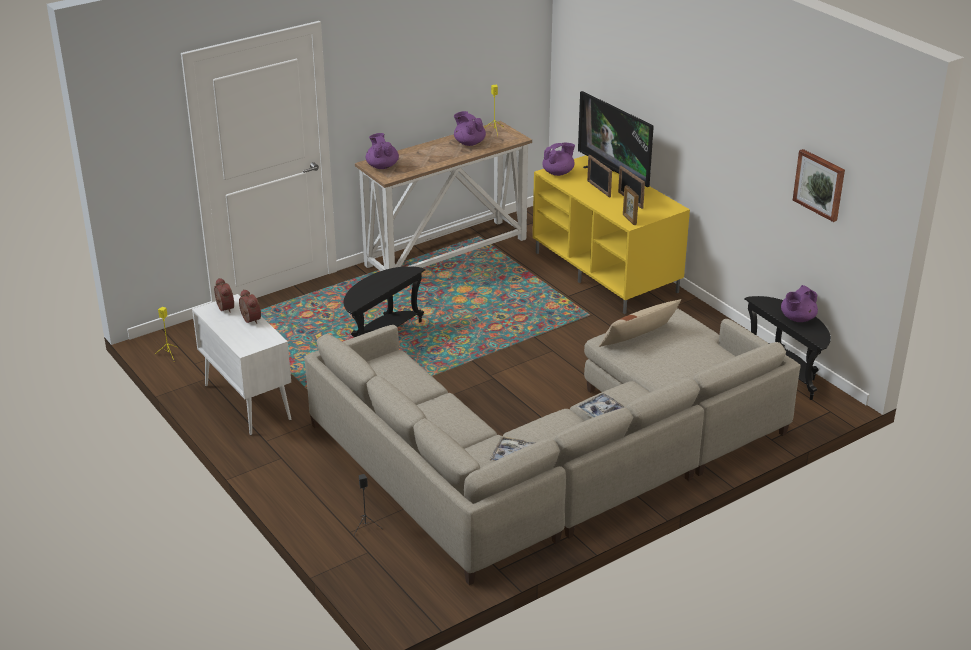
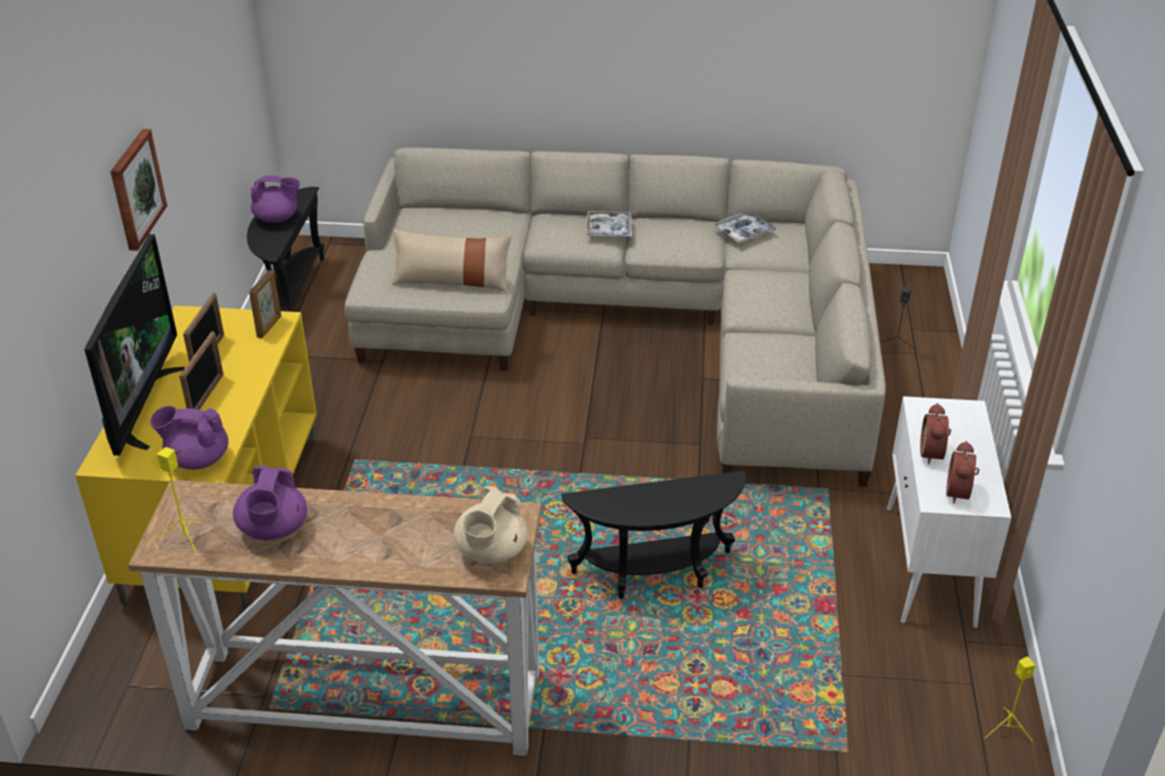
camera: 140 degrees left, 5 degrees up
purple teapot [366,133,399,169] -> beige teapot [454,486,528,563]
picture [793,149,845,222] -> picture moved to [110,129,167,251]

